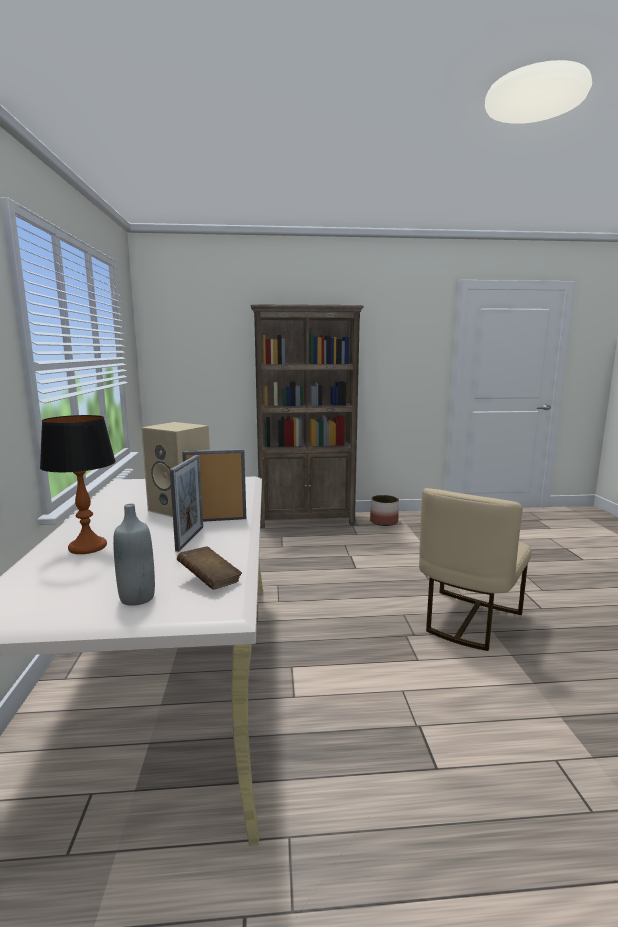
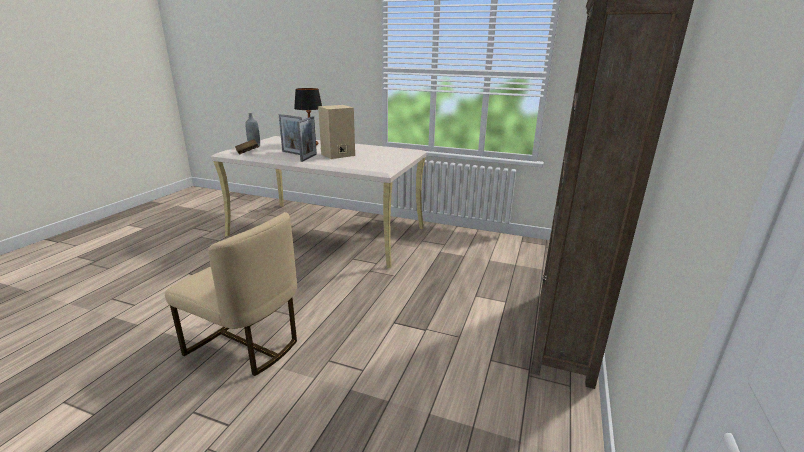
camera: 115 degrees right, 10 degrees up
planter [370,495,399,526] -> none
beige chair [419,488,531,651] -> beige chair turned 150 degrees clockwise [165,212,297,376]

